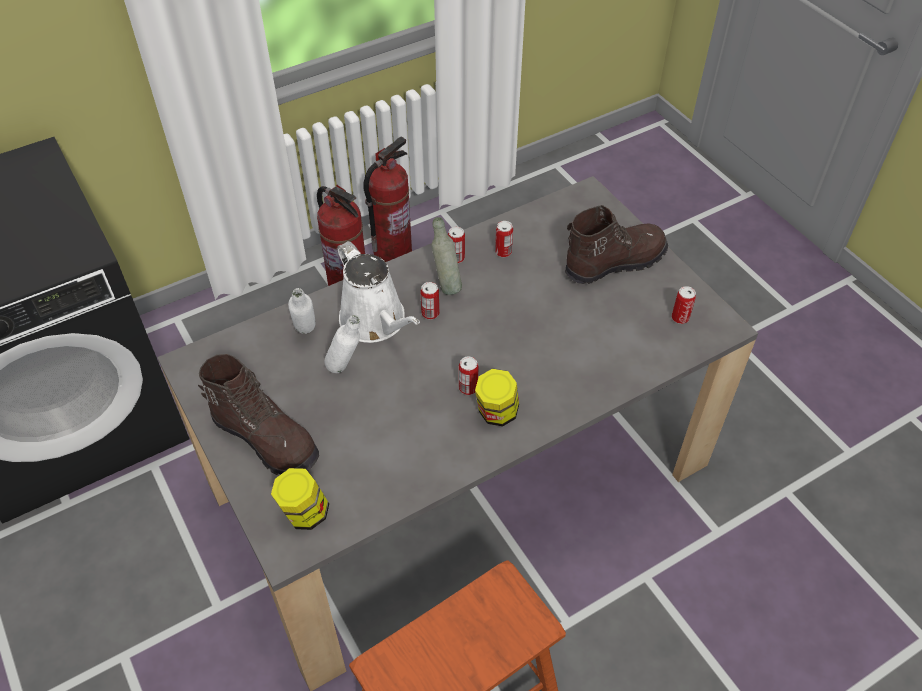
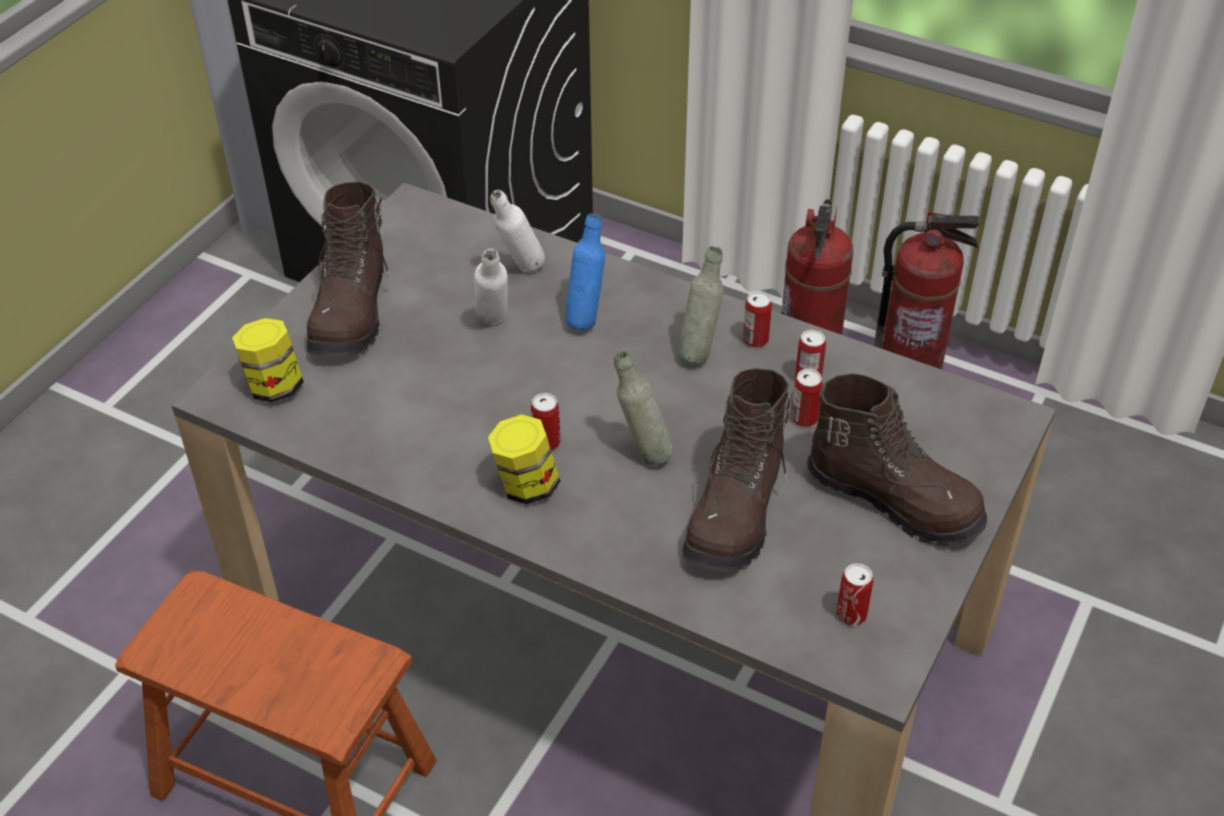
camera: 60 degrees right, 5 degrees down
white watering can [337,241,420,343] -> blue bottle [565,213,605,330]
can [421,282,439,320] -> can moved to [791,369,823,427]
none -> grey bottle [614,351,674,466]
none -> brown boot [682,368,793,572]

